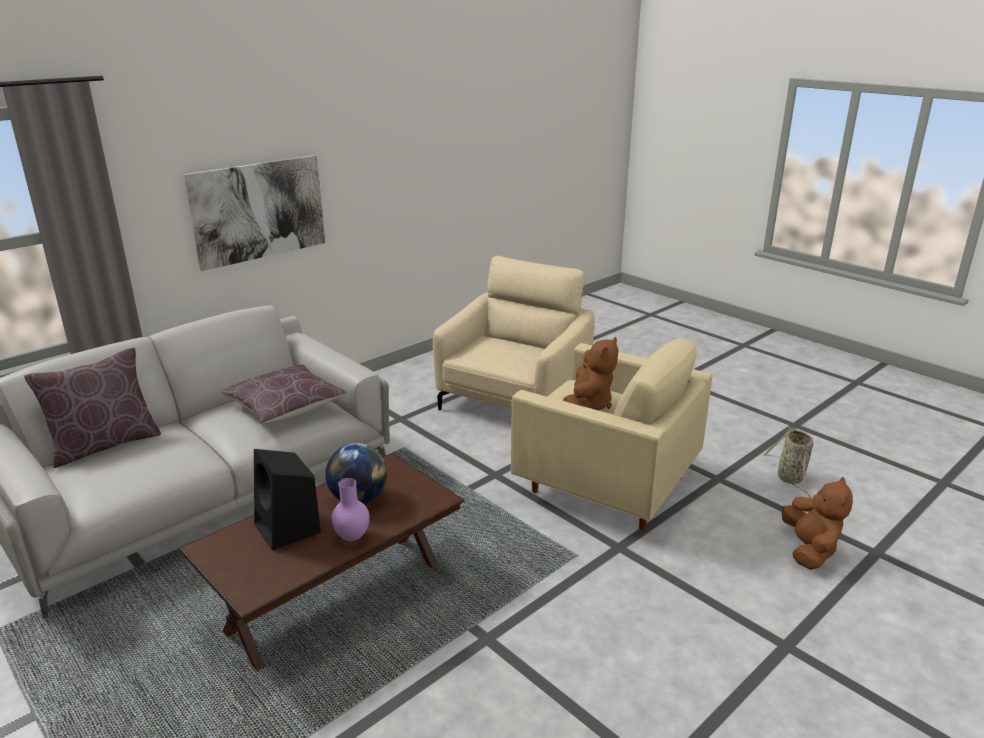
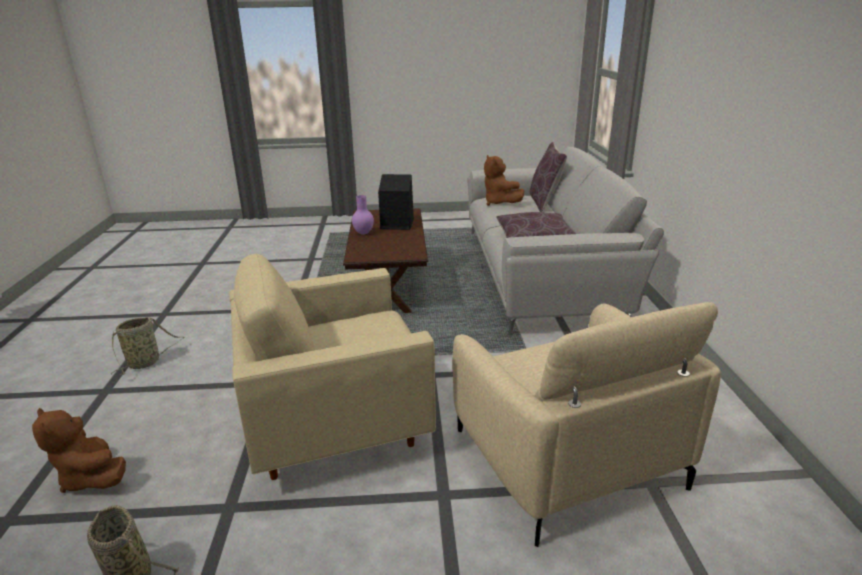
camera: 130 degrees right, 0 degrees up
picture [184,155,325,271] -> none
globe [325,443,387,504] -> none
brown plush toy [563,337,619,410] -> brown plush toy moved to [484,155,524,206]
none -> basket [111,317,185,375]

